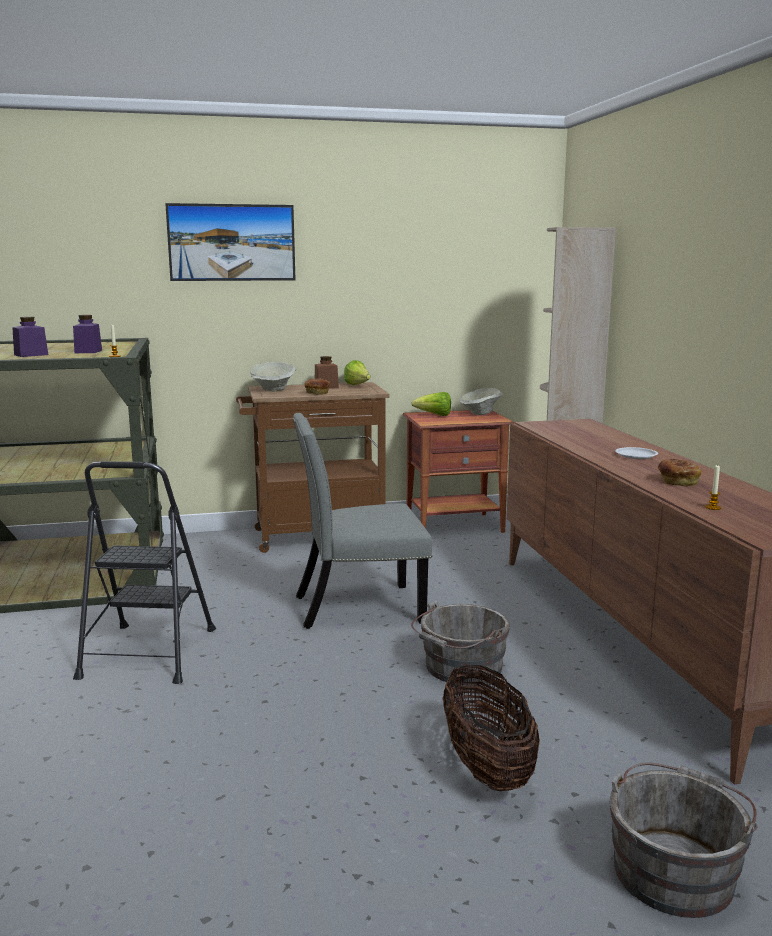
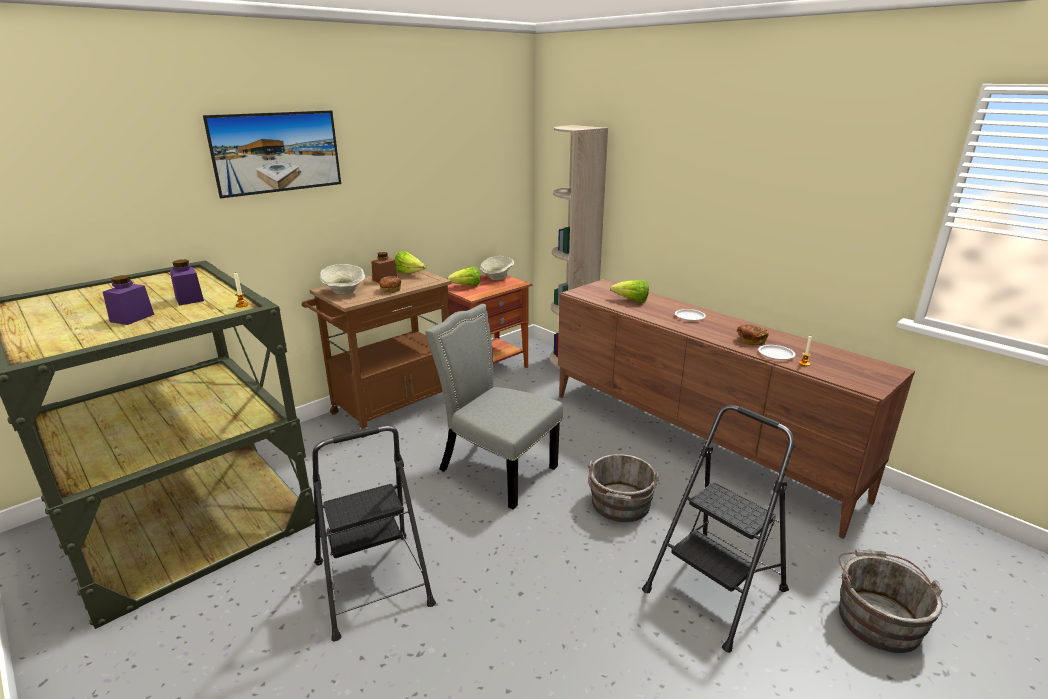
camera: 30 degrees left, 10 degrees up
grey chair [293,413,432,629] -> grey chair turned 75 degrees clockwise [425,304,563,509]
basket [443,665,540,791] -> black step ladder [642,405,794,653]
none -> lettuce [610,280,649,303]
none -> white plate [758,345,795,360]

